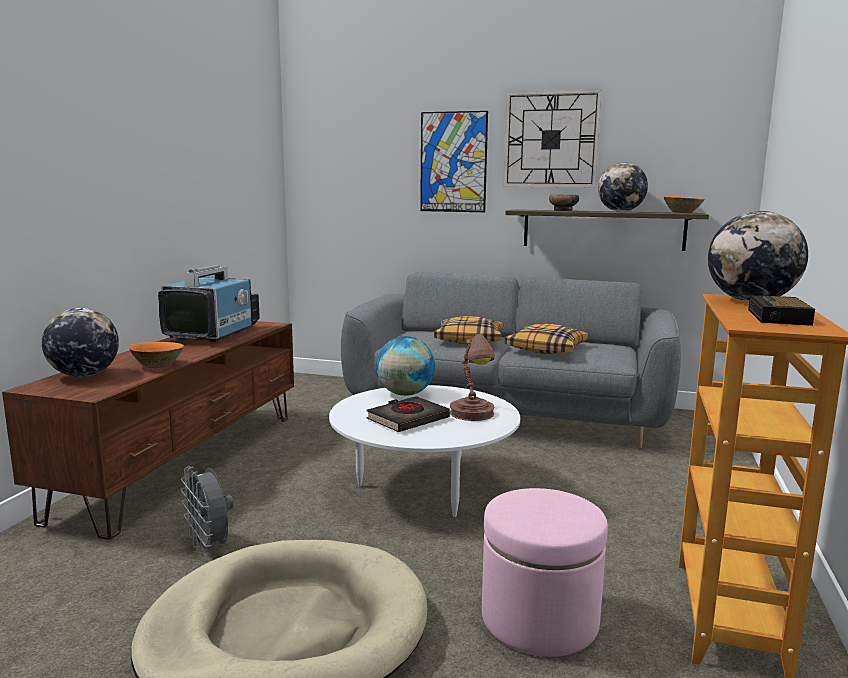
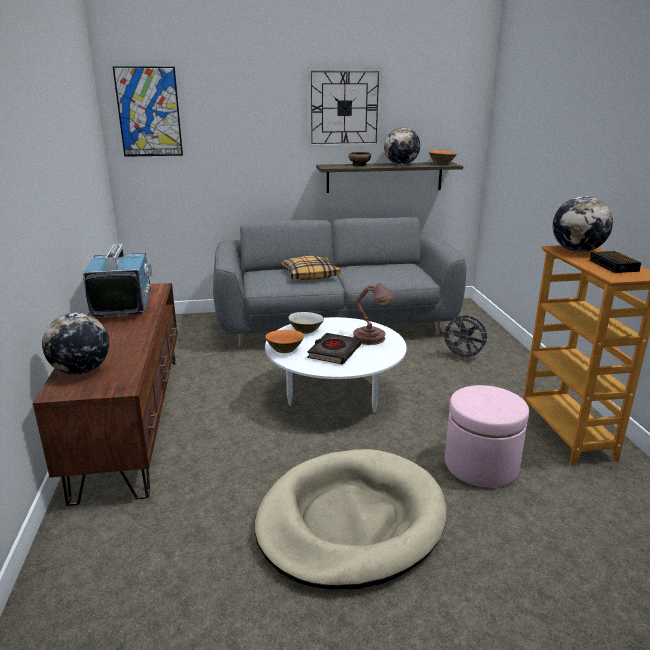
camera: 25 degrees left, 10 degrees up
orange bowl [129,342,184,368] -> orange bowl moved to [265,330,304,353]
grey fan [180,466,234,556] -> grey fan moved to [441,315,488,360]
globe [376,336,435,396] -> beige bowl [288,312,324,334]
picture [420,111,488,212] -> picture moved to [113,66,183,157]
pillow [505,324,588,354] -> none

